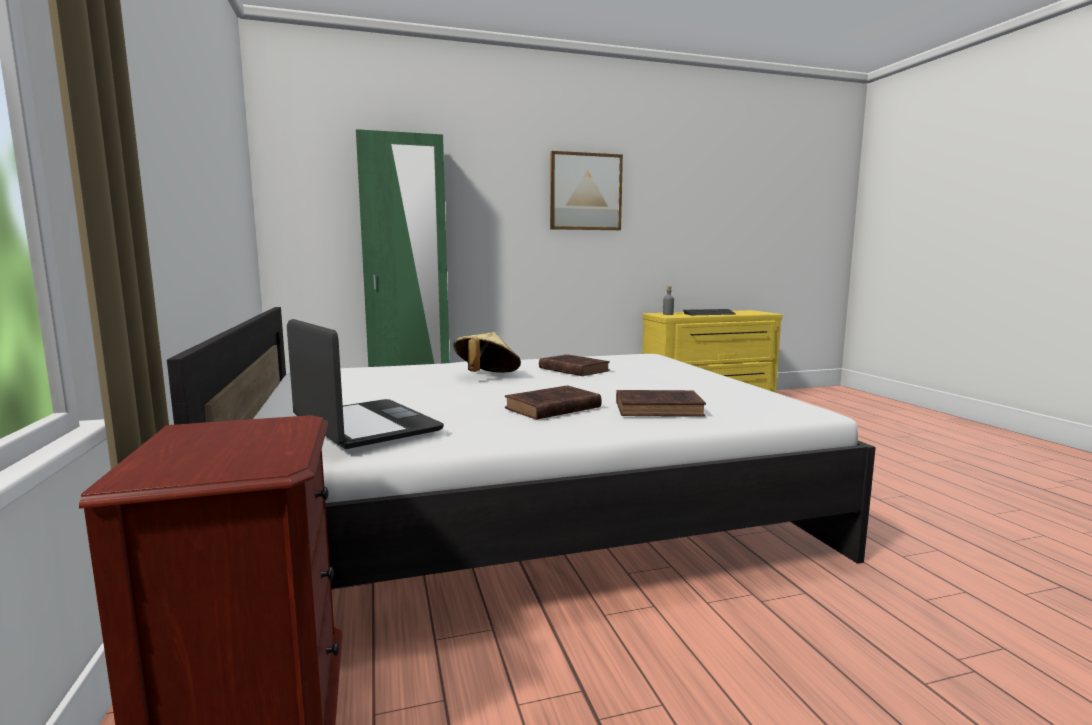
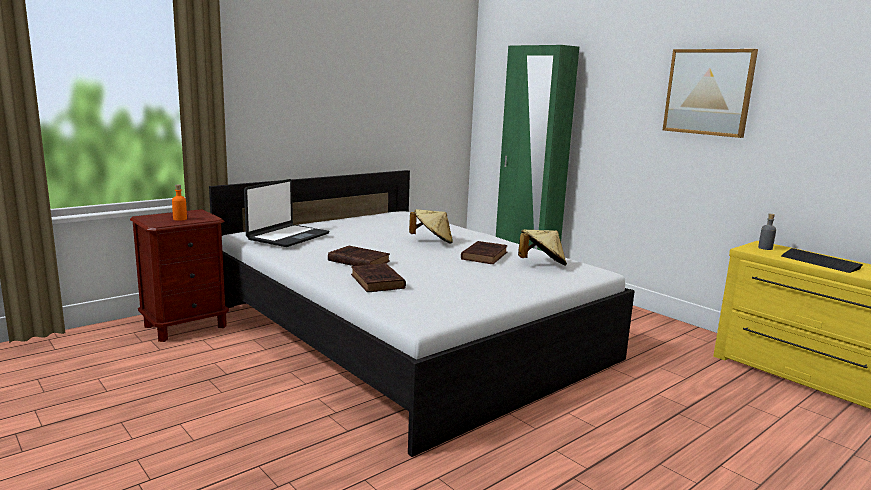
camera: 65 degrees right, 5 degrees up
none -> orange bottle [172,185,187,221]
none -> beige hat [518,230,567,265]

